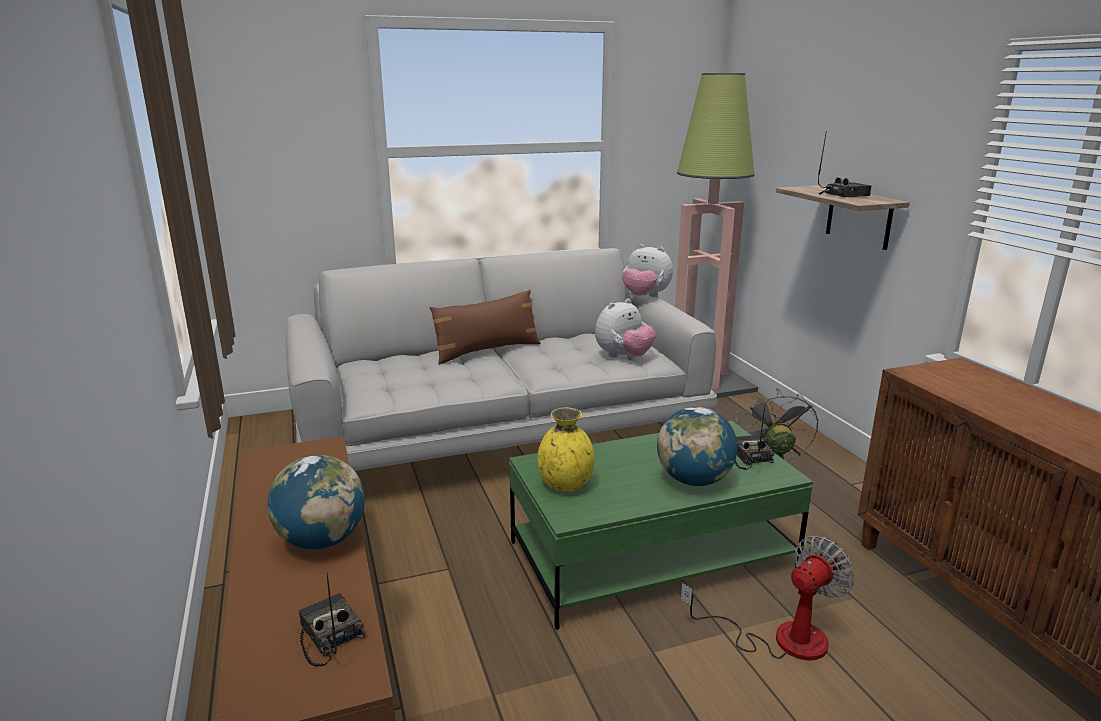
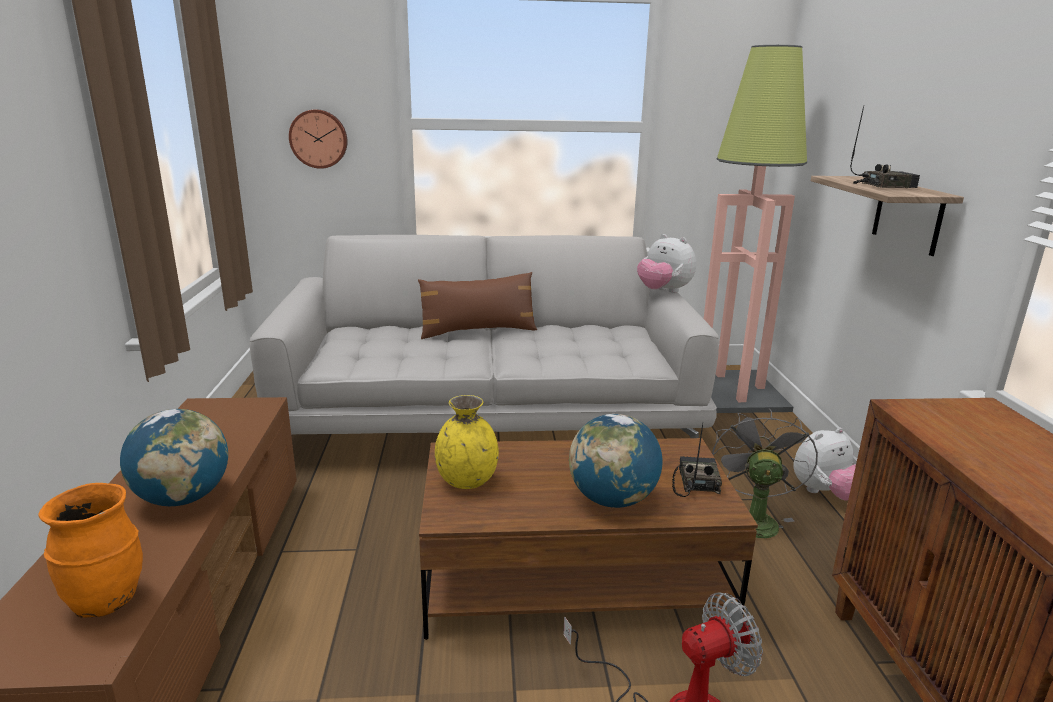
camera: 15 degrees right, 0 degrees up
radio [299,573,365,667] -> orange vase [38,483,143,618]
green coffee table [509,421,813,630] -> brown coffee table [419,438,758,640]
plush toy [595,298,656,358] -> plush toy moved to [793,428,857,501]
none -> wall clock [289,109,348,169]

